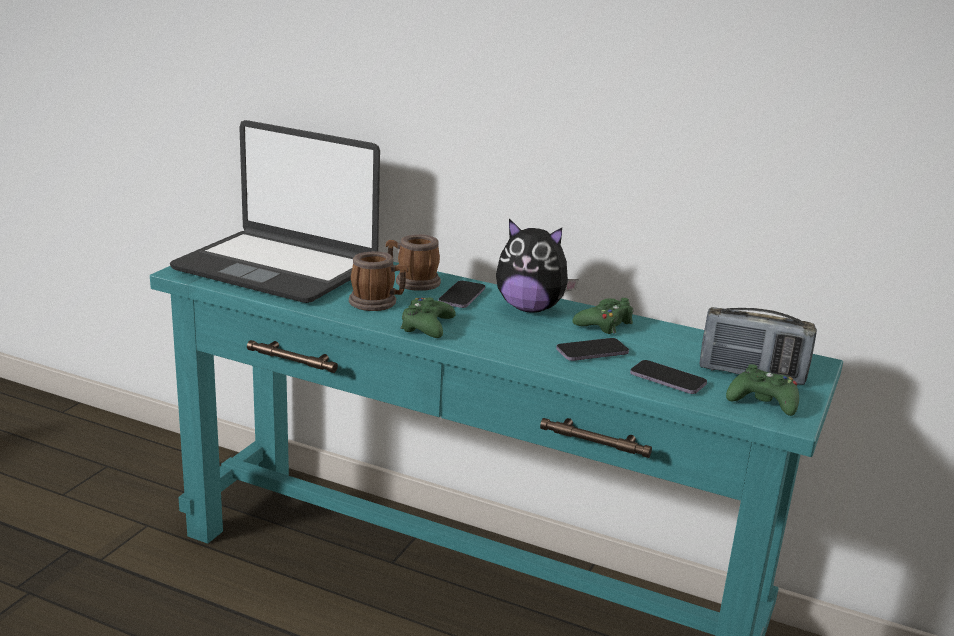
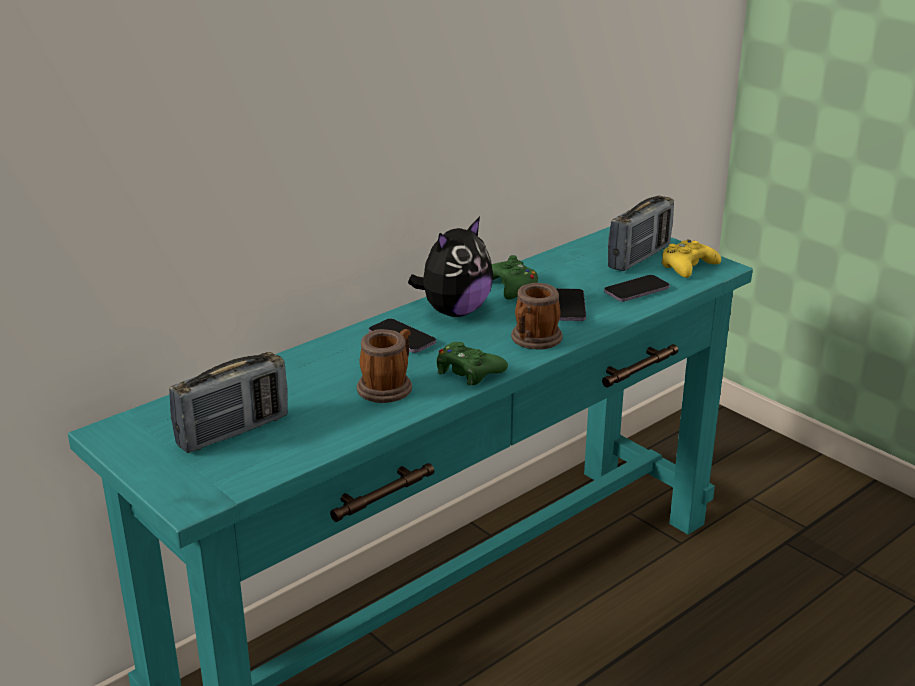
camera: 65 degrees left, 5 degrees up
laptop [170,120,380,303] -> radio [169,352,288,453]
mug [386,234,441,291] -> mug moved to [511,283,563,350]
green game controller [726,364,799,416] -> yellow game controller [662,239,721,278]

